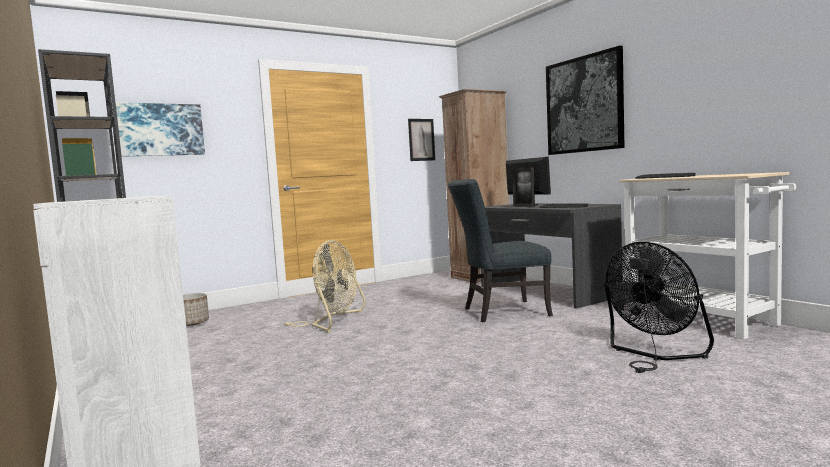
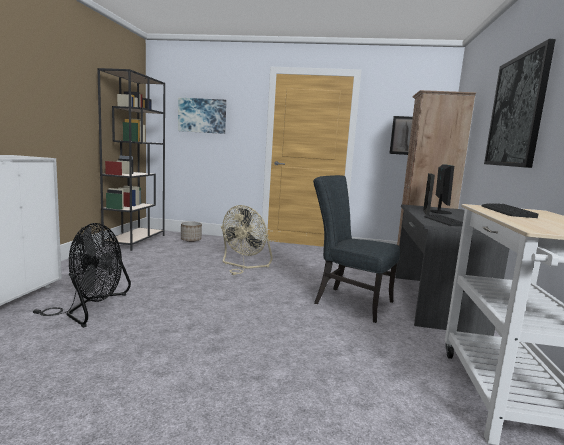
camera: 40 degrees right, 5 degrees up
beige fan [284,240,366,333] -> beige fan turned 120 degrees counterclockwise [221,205,273,275]
black fan [602,242,714,373] -> black fan moved to [33,223,131,328]

